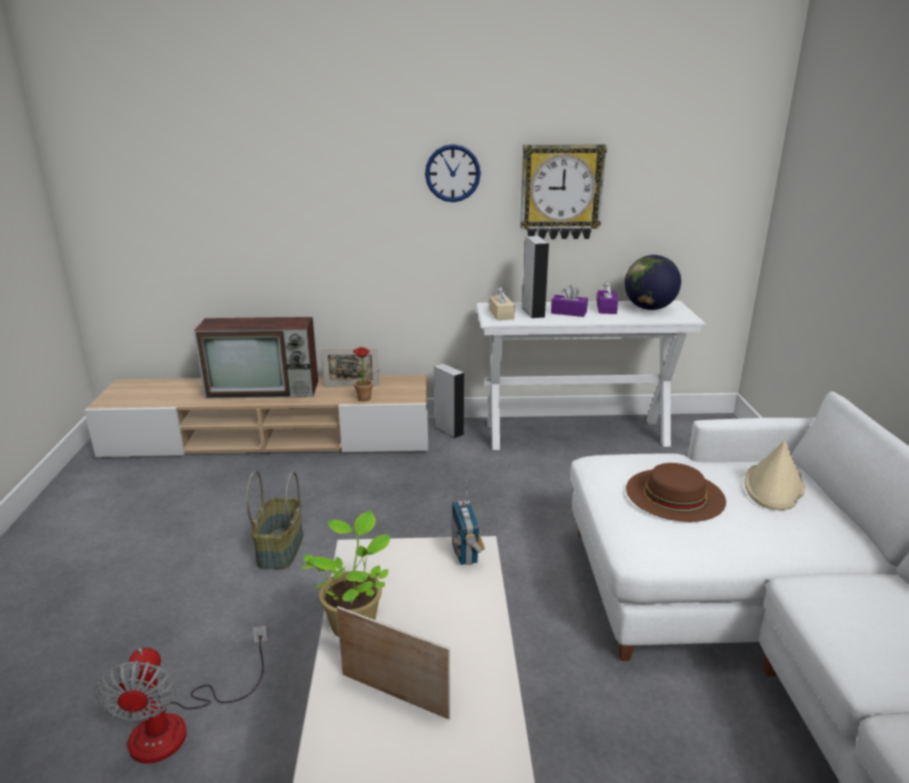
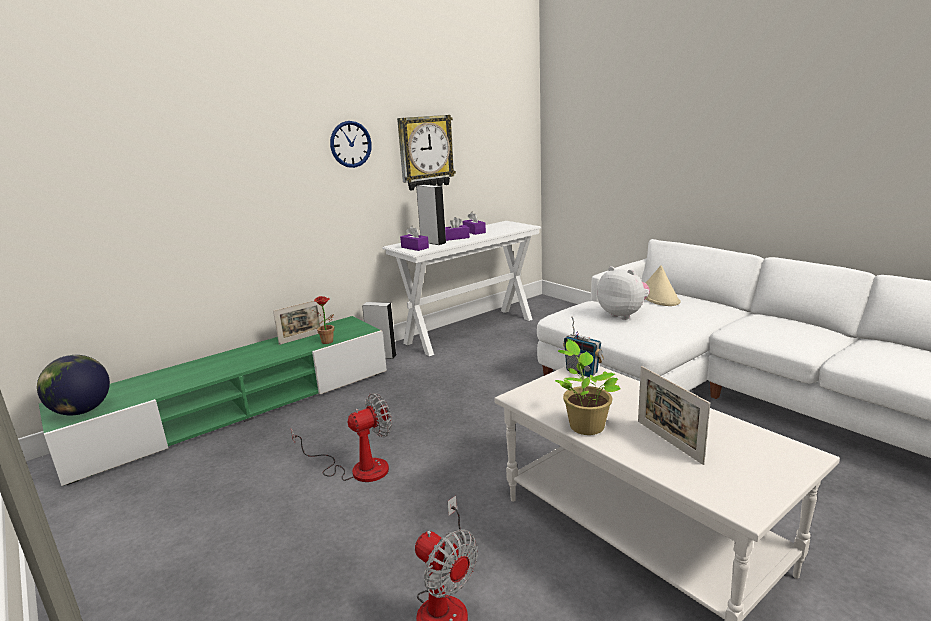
camera: 35 degrees left, 5 degrees down
beige tv stand [84,375,428,458] -> green tv stand [39,316,387,486]
television [194,317,318,399] -> none
basket [246,471,303,570] -> fan [291,393,392,482]
picture frame [337,606,450,720] -> picture frame turned 105 degrees counterclockwise [638,366,710,465]
beige tissue box [489,287,515,320] -> purple tissue box [400,226,429,251]
globe [625,255,681,310] -> globe moved to [37,355,110,415]
brown hat [626,463,726,522] -> plush toy [597,266,650,320]

